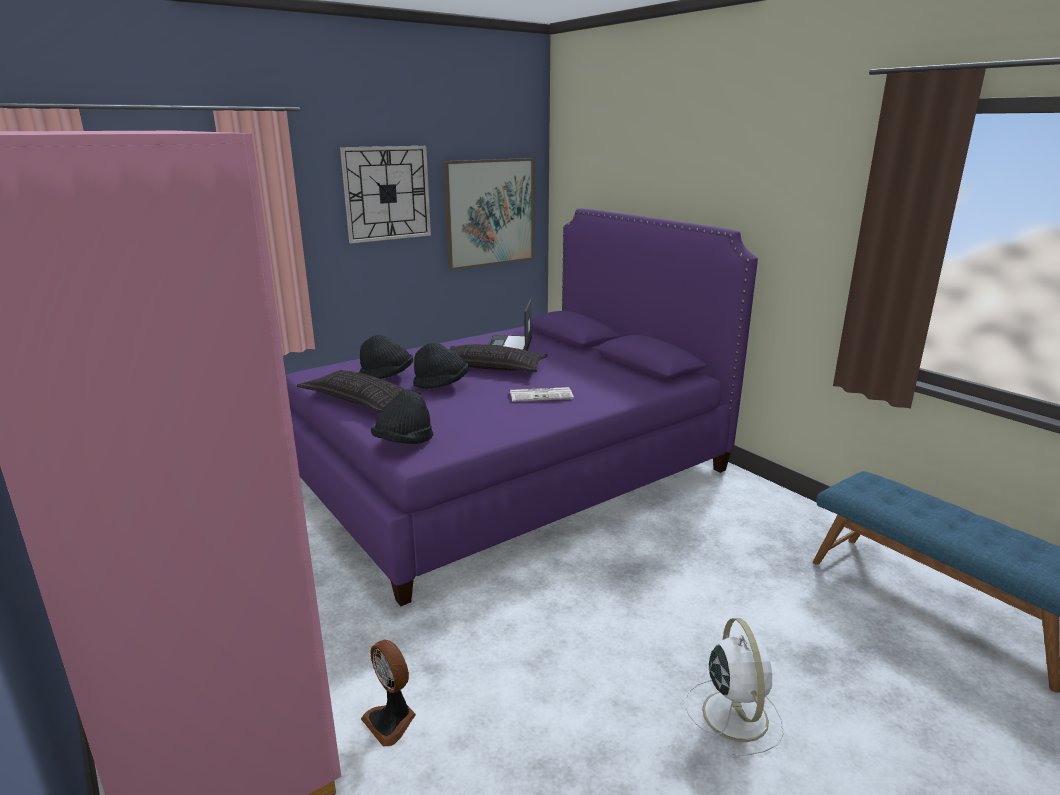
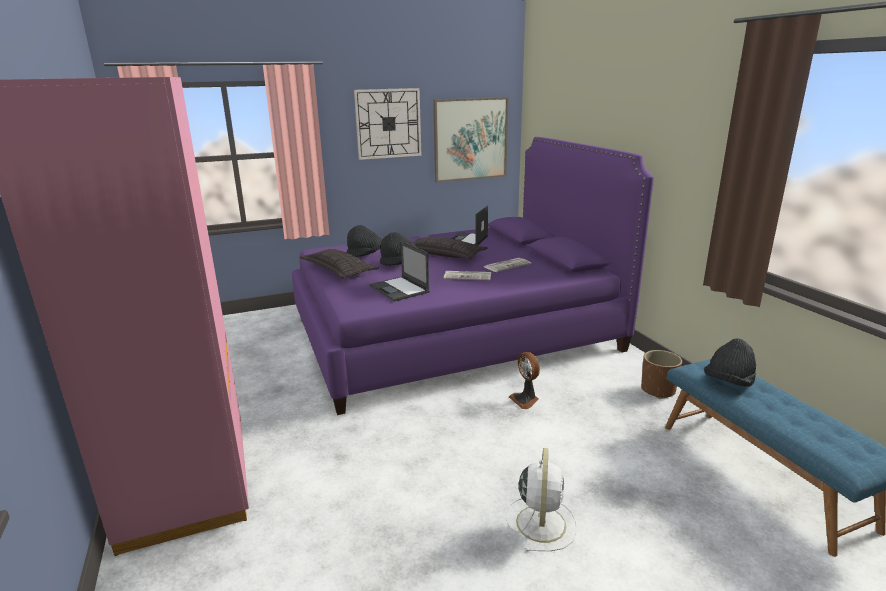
camera: 15 degrees right, 0 degrees up
fan [361,639,416,747] -> fan moved to [509,352,540,409]
black hat [371,390,433,444] -> black hat moved to [704,338,756,387]
none -> laptop [369,241,430,302]
none -> newspaper [484,258,531,272]
none -> brown planter [641,350,682,399]

